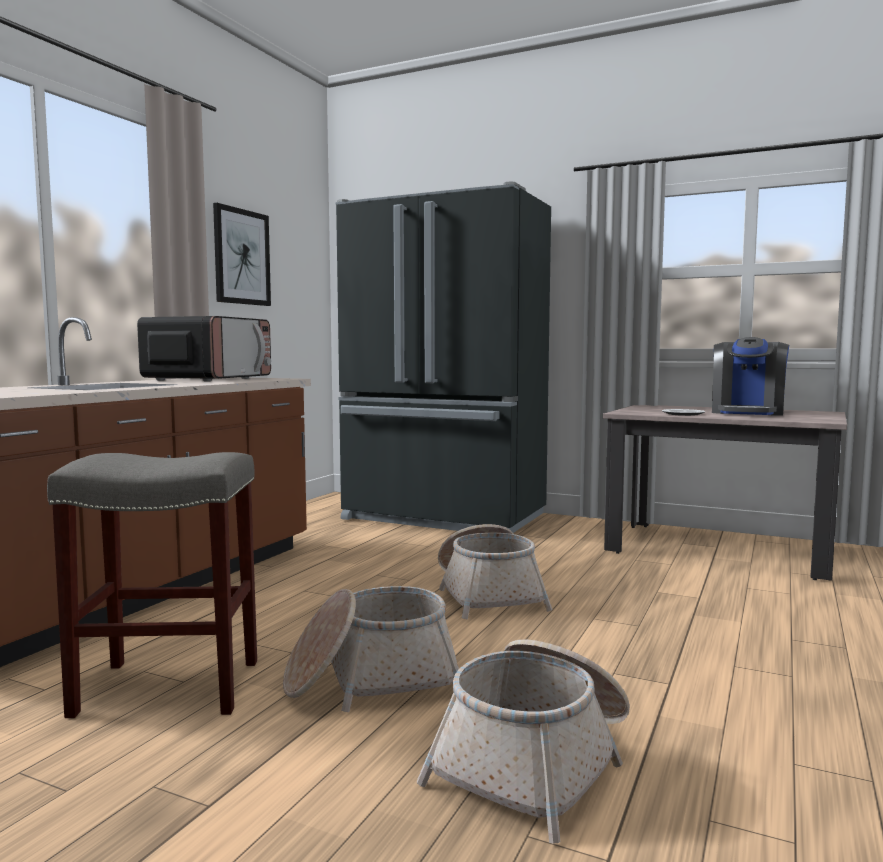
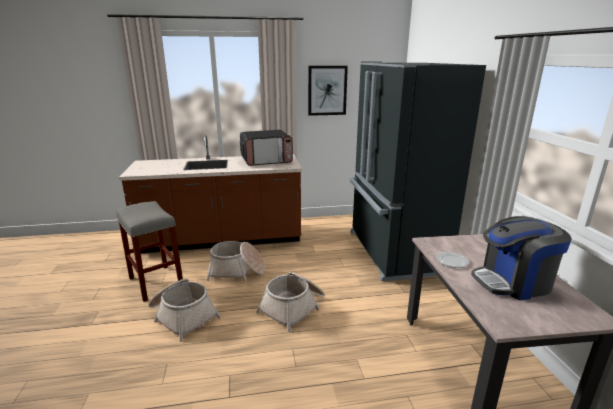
camera: 55 degrees right, 15 degrees up
basket [417,639,630,844] -> basket moved to [206,241,265,281]

